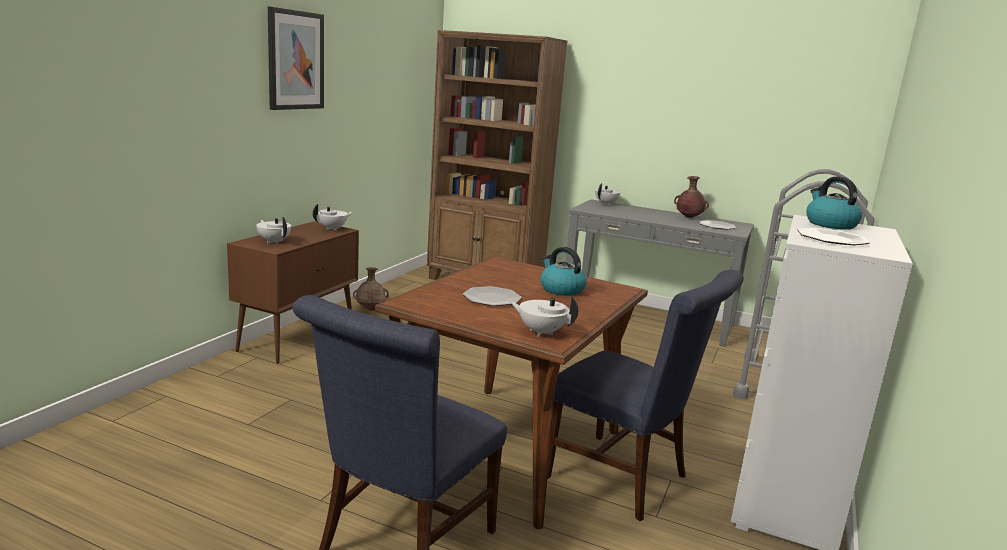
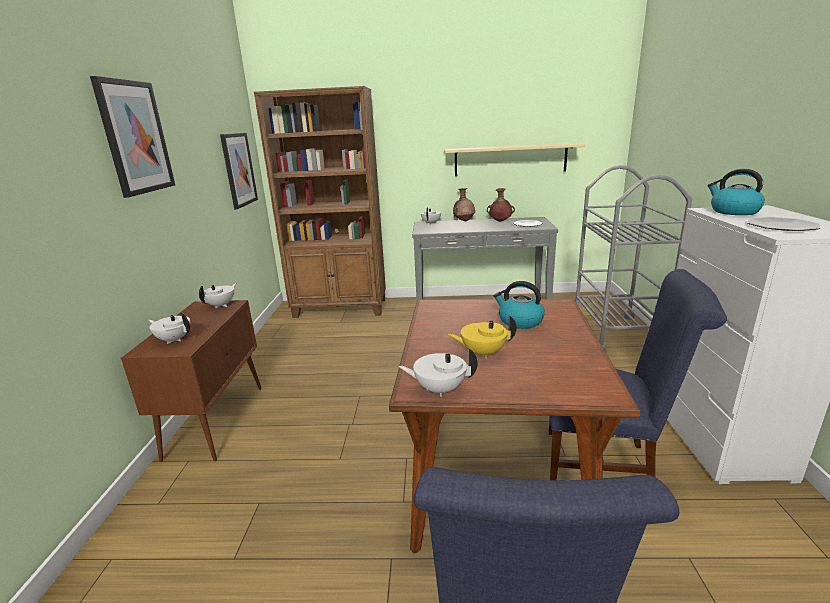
camera: 20 degrees left, 5 degrees up
brown vase [353,267,389,310] -> brown vase moved to [453,188,475,221]
plate [463,286,522,306] -> yellow teapot [448,315,517,359]
white teapot [509,296,578,336] -> white teapot moved to [398,348,478,397]
none -> picture [220,133,258,209]
none -> beige shelf [445,143,585,176]

